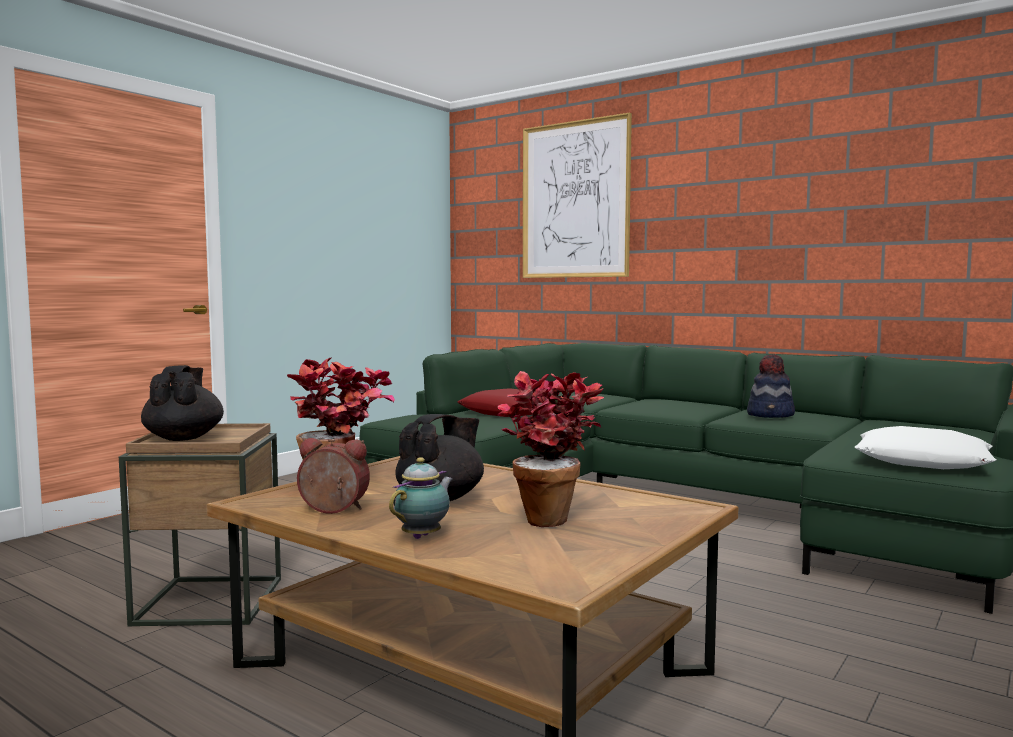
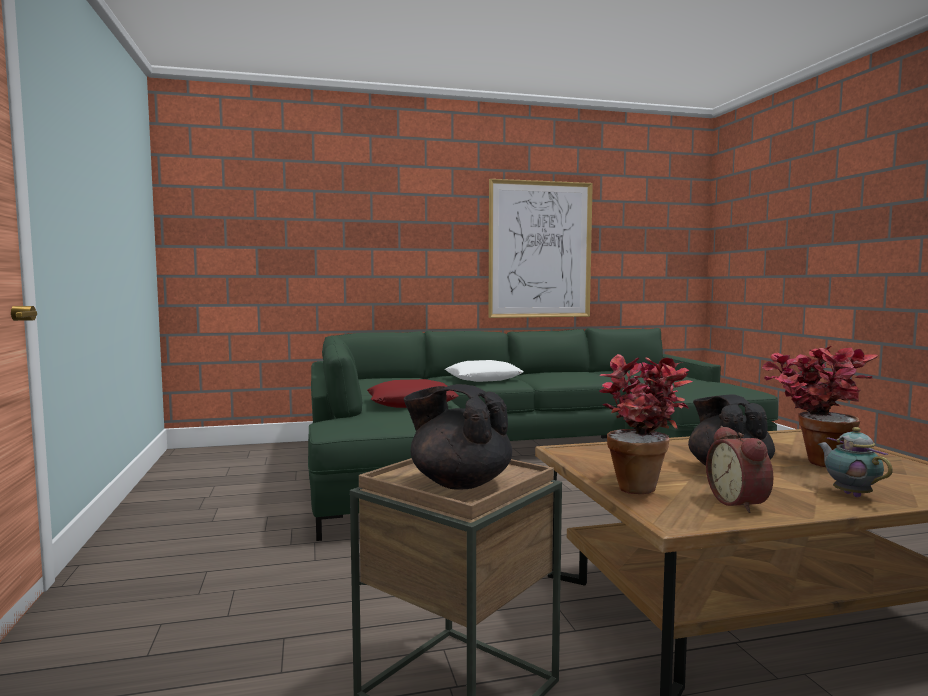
camera: 50 degrees left, 0 degrees up
alarm clock [297,438,370,514] -> alarm clock turned 60 degrees counterclockwise [706,426,774,513]
picture [523,112,632,278] -> picture moved to [488,179,593,318]
hat [747,354,795,418] -> none
white pillow [855,426,996,469] -> white pillow moved to [445,360,524,382]

